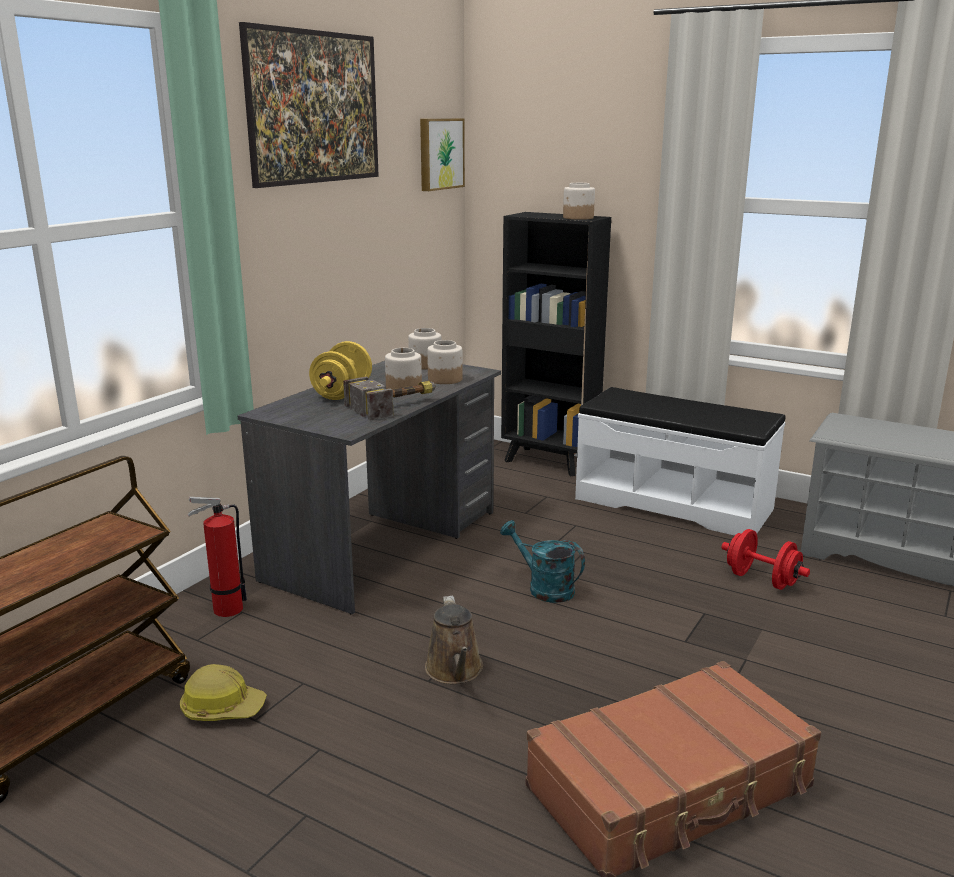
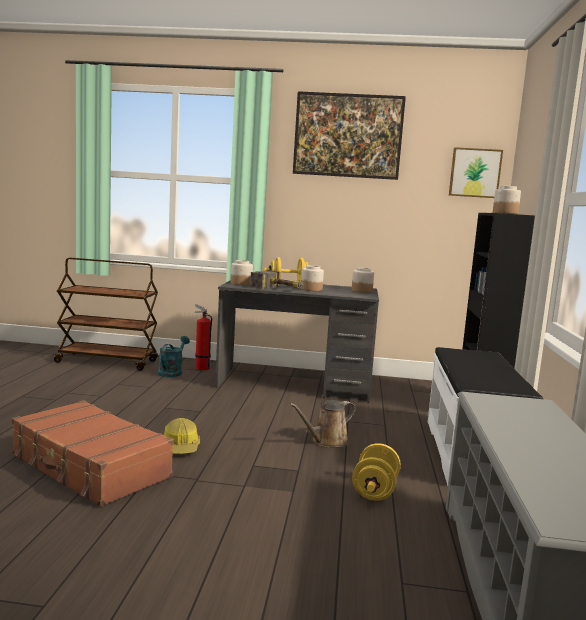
camera: 65 degrees right, 10 degrees down
hard hat [180,664,267,721] -> hard hat moved to [164,418,200,454]
brown watering can [425,596,483,684] -> brown watering can moved to [290,400,355,447]
jar [427,340,463,384] -> jar moved to [231,260,253,285]
turquoise watering can [500,520,585,603] -> turquoise watering can moved to [158,336,190,377]
red dumbbell [721,529,810,590] -> yellow dumbbell [352,443,401,501]

